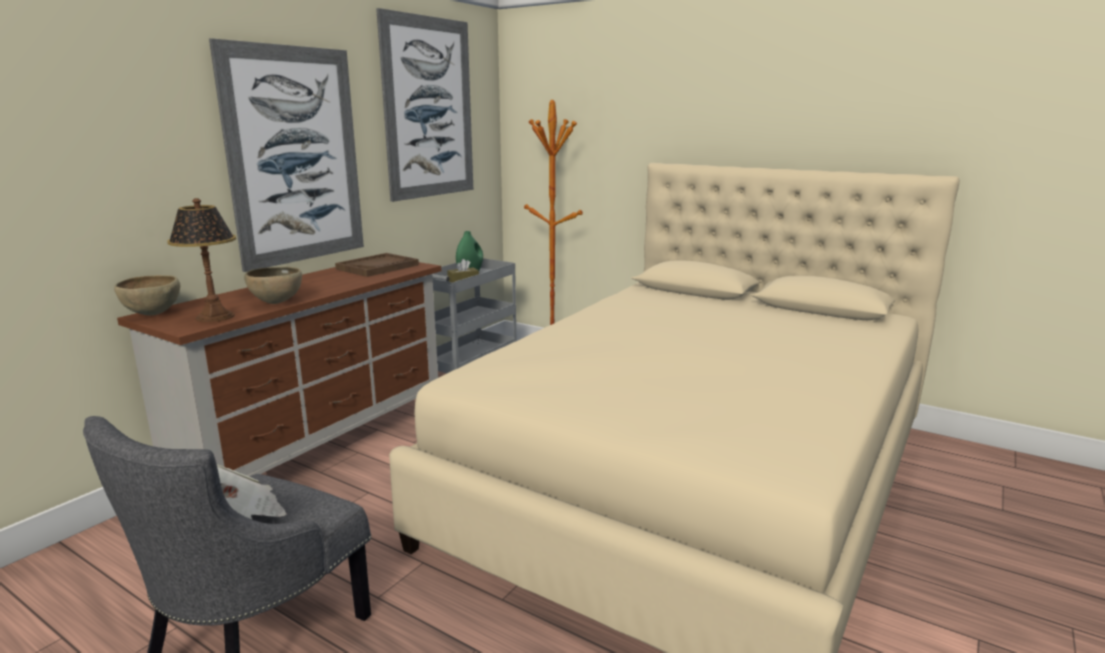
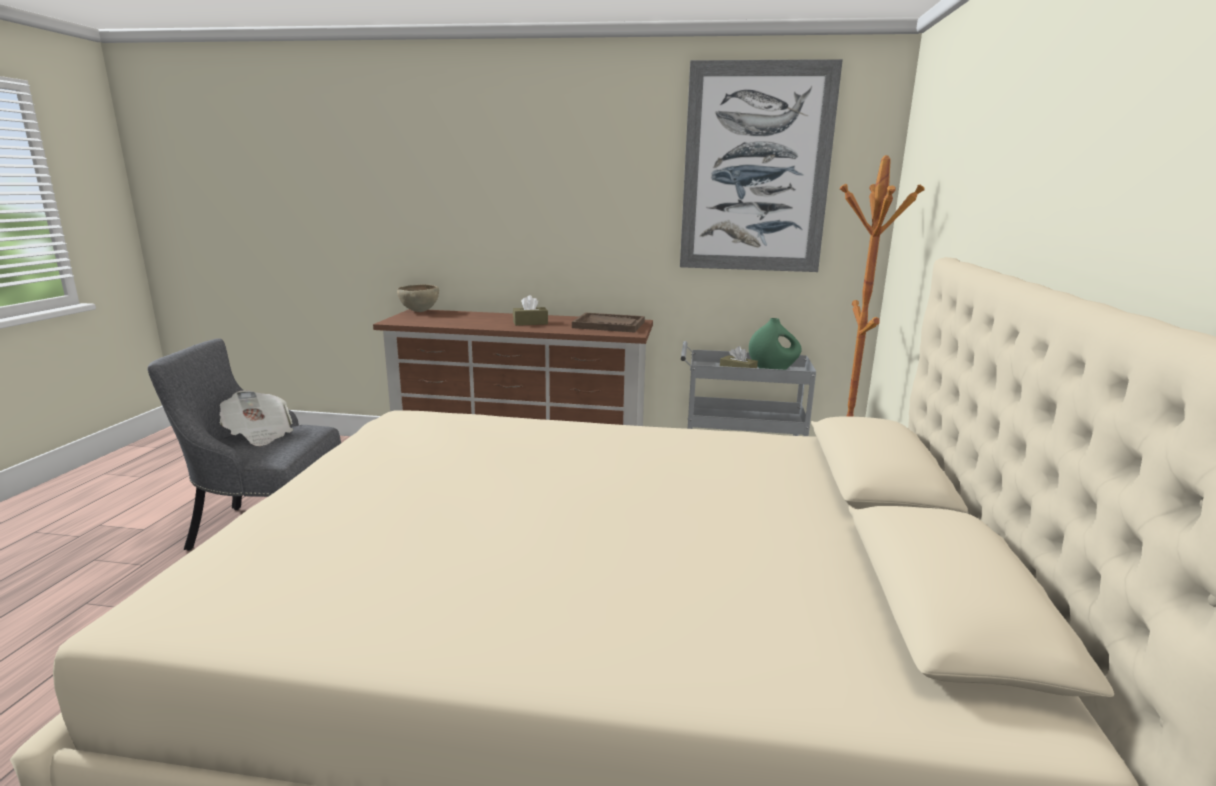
camera: 65 degrees right, 0 degrees up
table lamp [167,198,236,322] -> none
picture [209,38,364,272] -> none
brown bowl [244,267,302,304] -> none
none -> brown tissue box [513,295,548,326]

